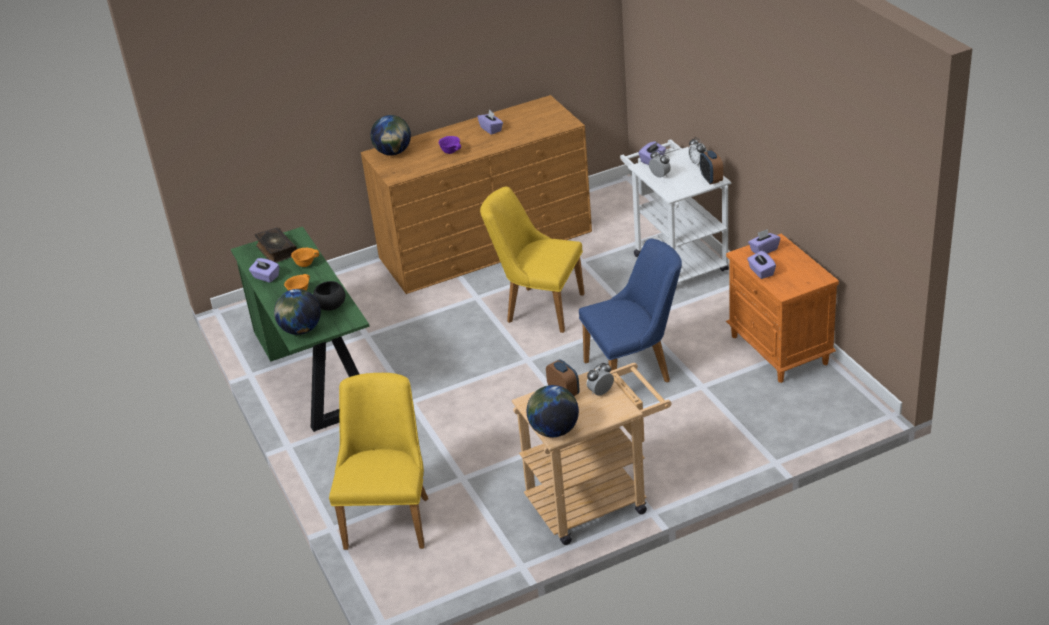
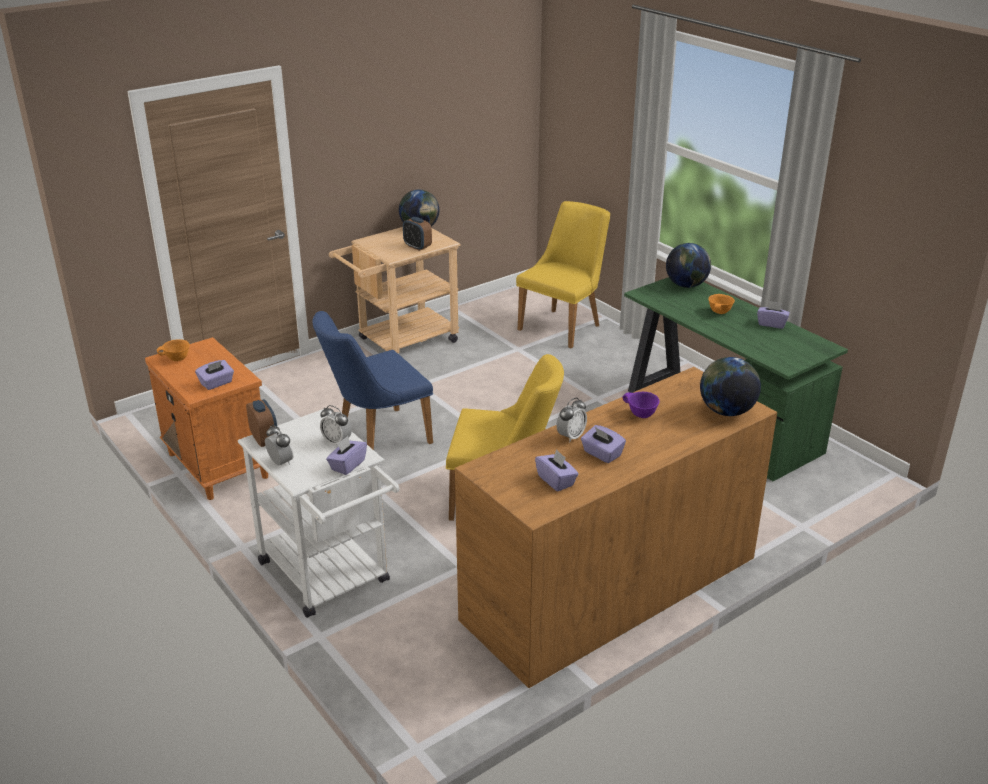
camera: 165 degrees right, 5 degrees down
book [255,227,297,263] -> none
orange bowl [291,248,319,267] -> orange bowl moved to [157,339,190,361]
black bowl [313,281,345,311] -> none
yellow chair [329,373,428,550] -> yellow chair turned 135 degrees counterclockwise [516,201,610,348]
alarm clock [587,363,614,396] -> alarm clock moved to [556,397,587,443]
purple tissue box [747,251,776,279] -> purple tissue box moved to [535,449,578,491]

